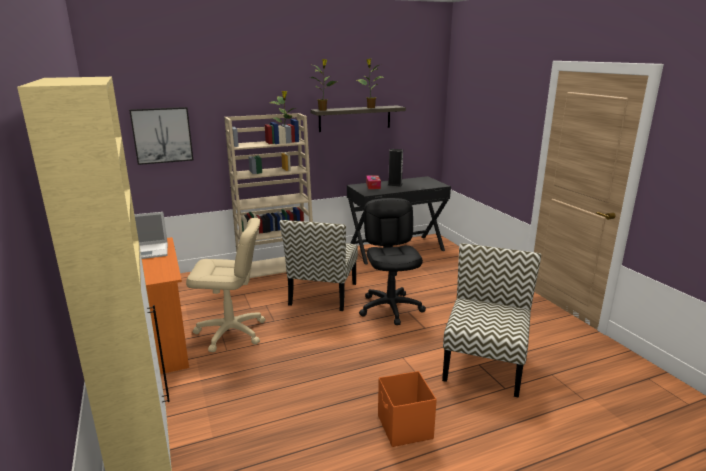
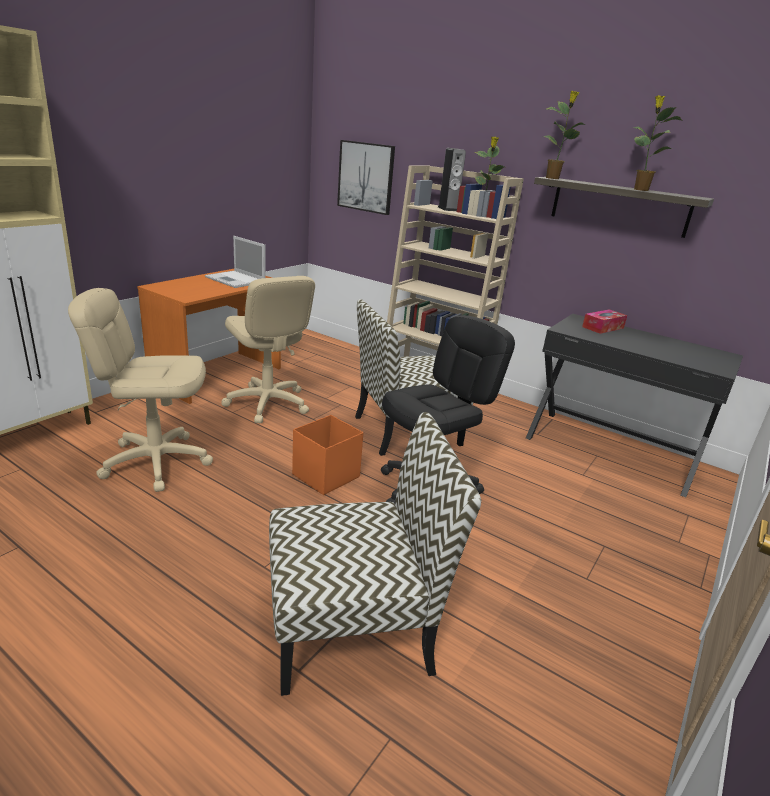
camera: 55 degrees right, 5 degrees up
orange storage box [378,371,437,447] -> orange storage box moved to [292,415,363,495]
speaker [387,149,403,187] -> speaker moved to [438,148,466,211]
none -> beige office chair [68,288,213,492]

